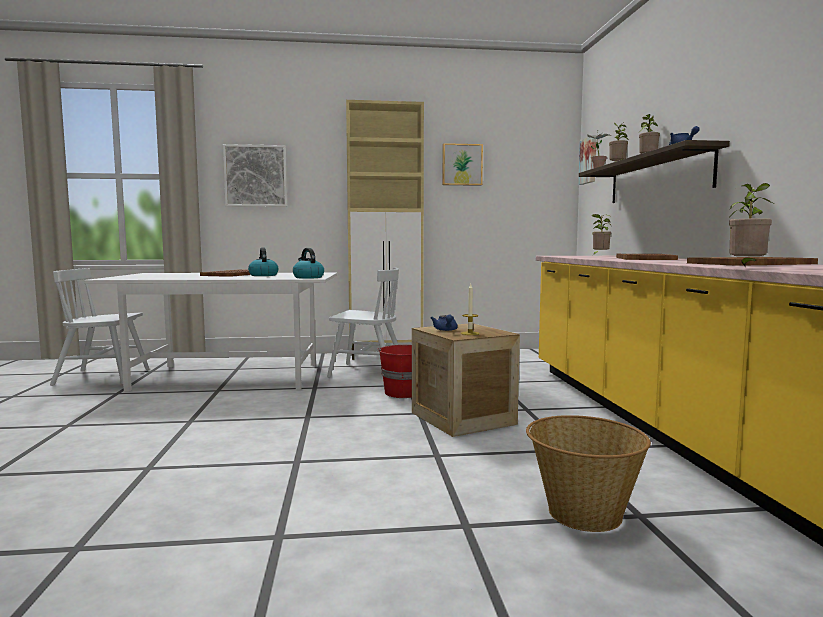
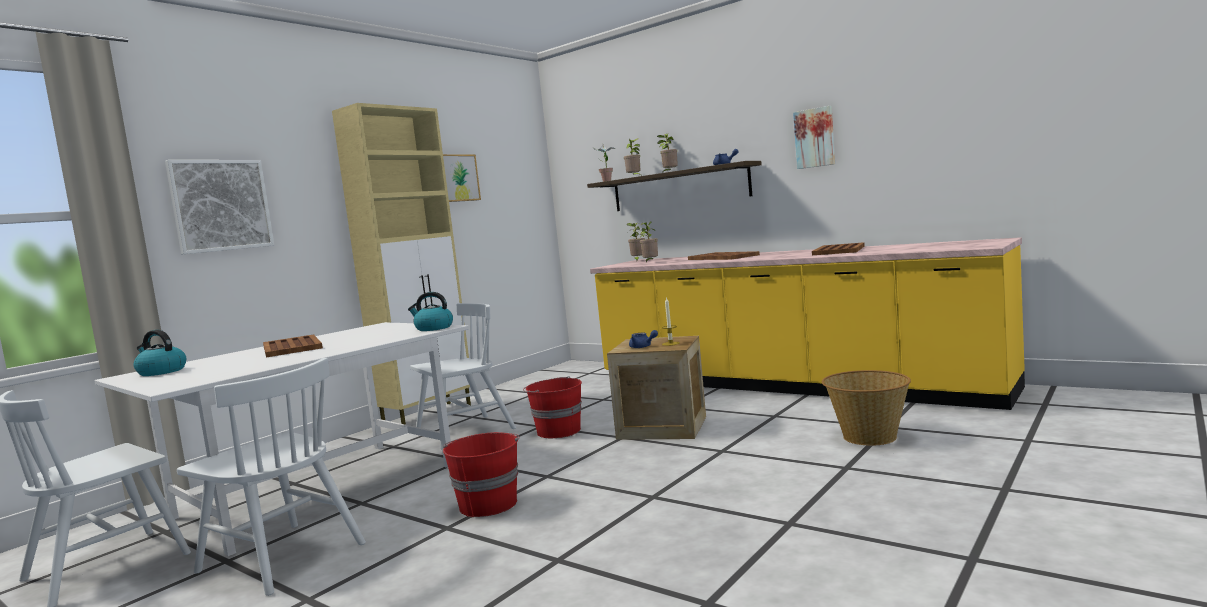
camera: 45 degrees left, 0 degrees up
kettle [248,248,279,276] -> kettle moved to [134,330,186,376]
picture [578,135,597,185] -> picture moved to [793,106,835,169]
potted plant [729,183,773,266] -> potted plant moved to [639,221,658,262]
none -> white chair [177,358,366,596]
none -> red bucket [443,432,520,517]

